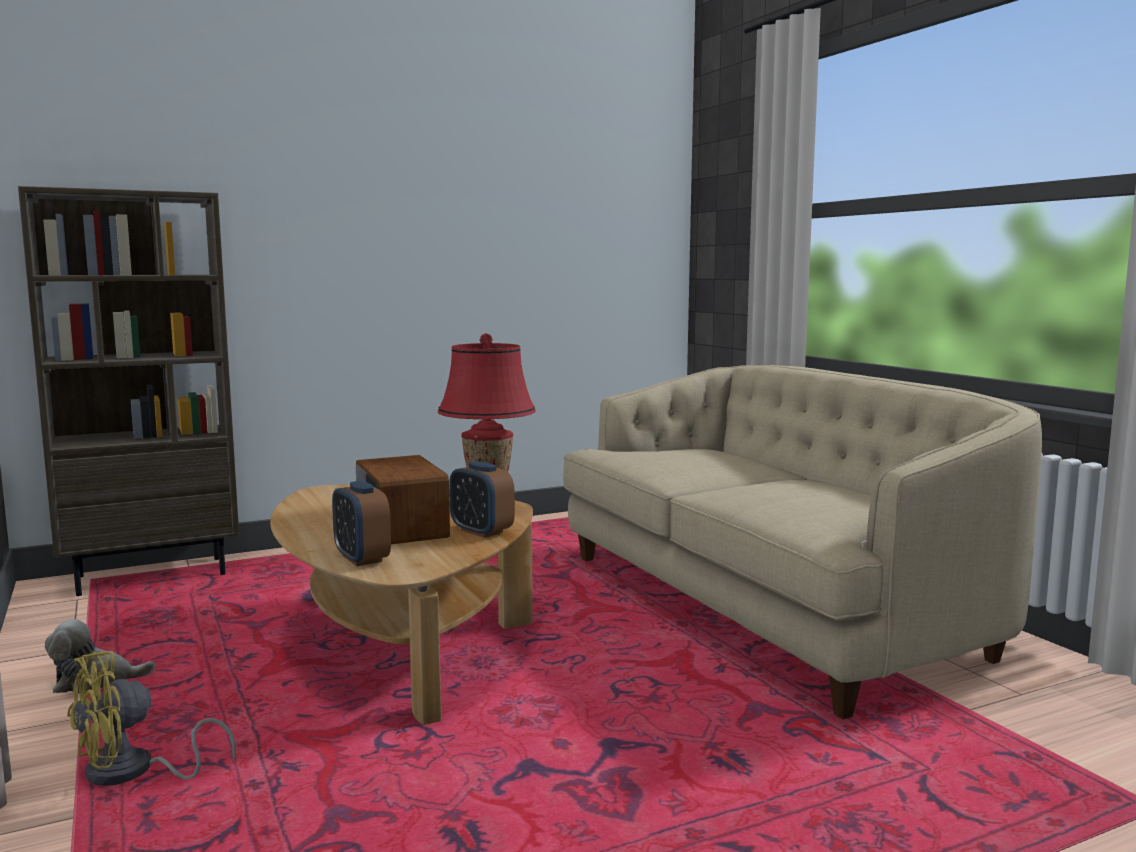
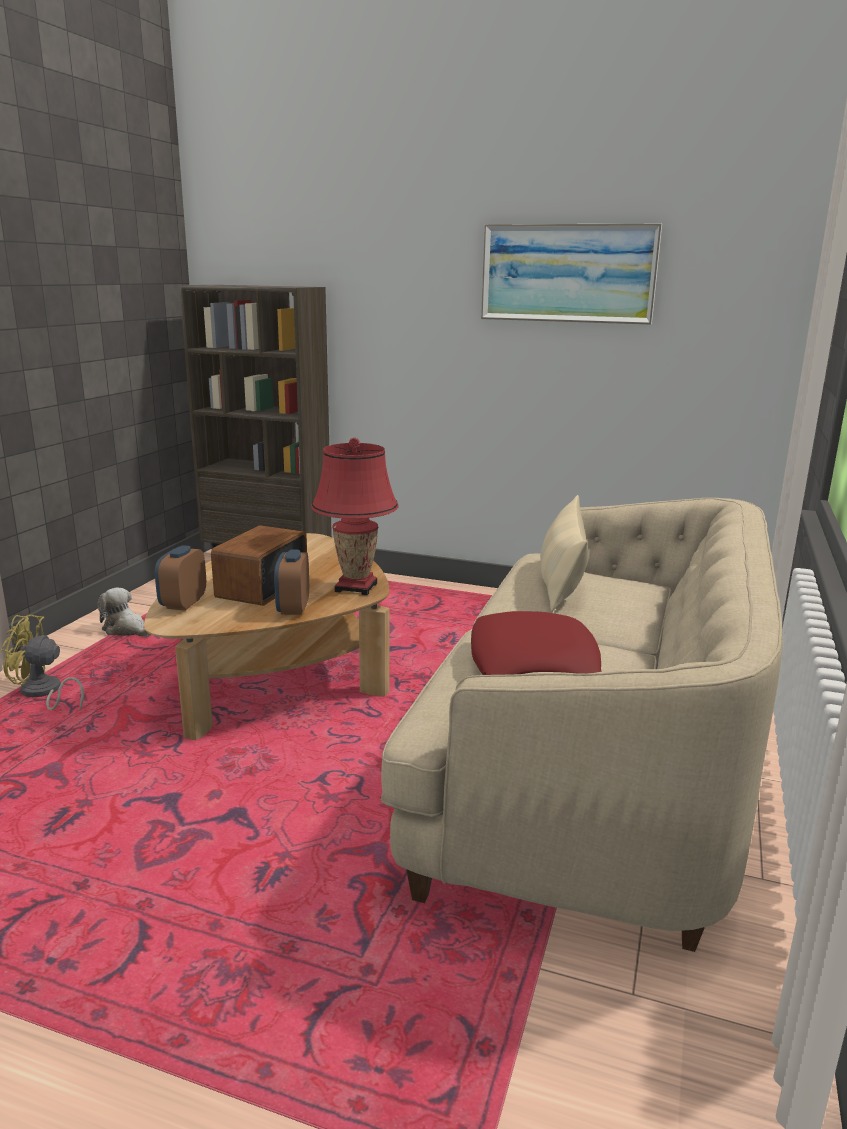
camera: 45 degrees right, 10 degrees up
none -> red pillow [471,611,602,675]
none -> picture [481,224,662,325]
none -> beige pillow [540,495,589,611]

